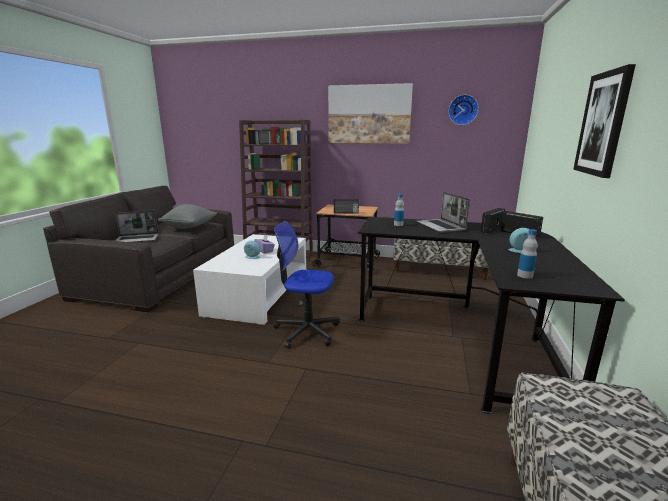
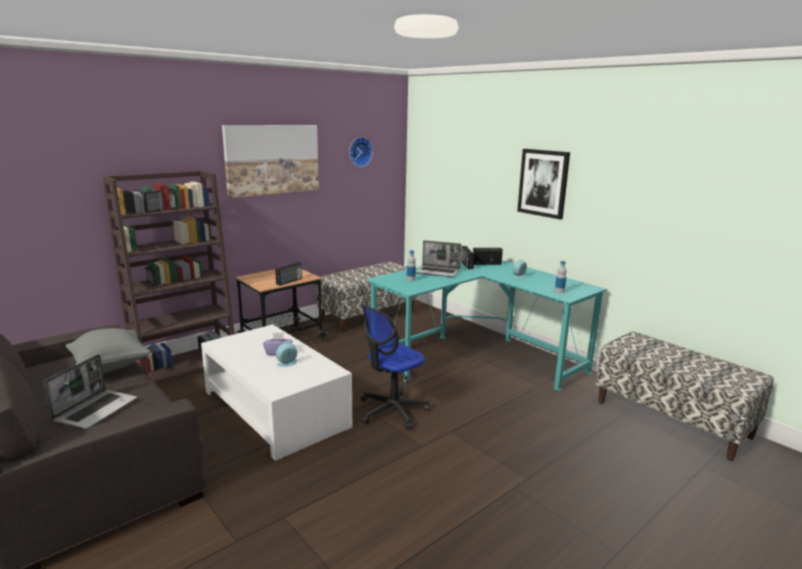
camera: 55 degrees left, 0 degrees up
black desk [358,217,625,414] -> turquoise desk [366,261,607,391]

